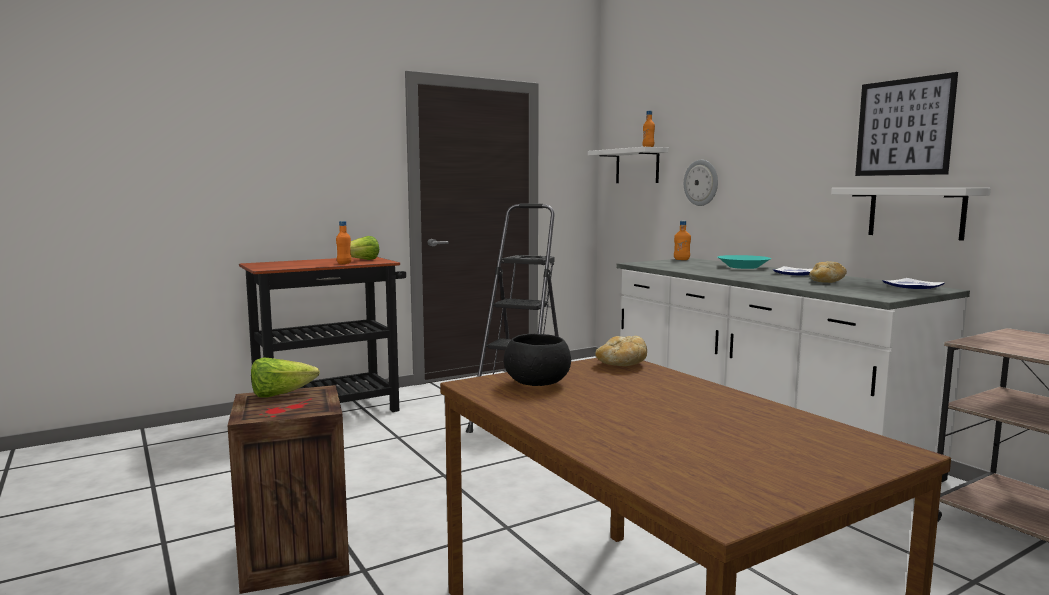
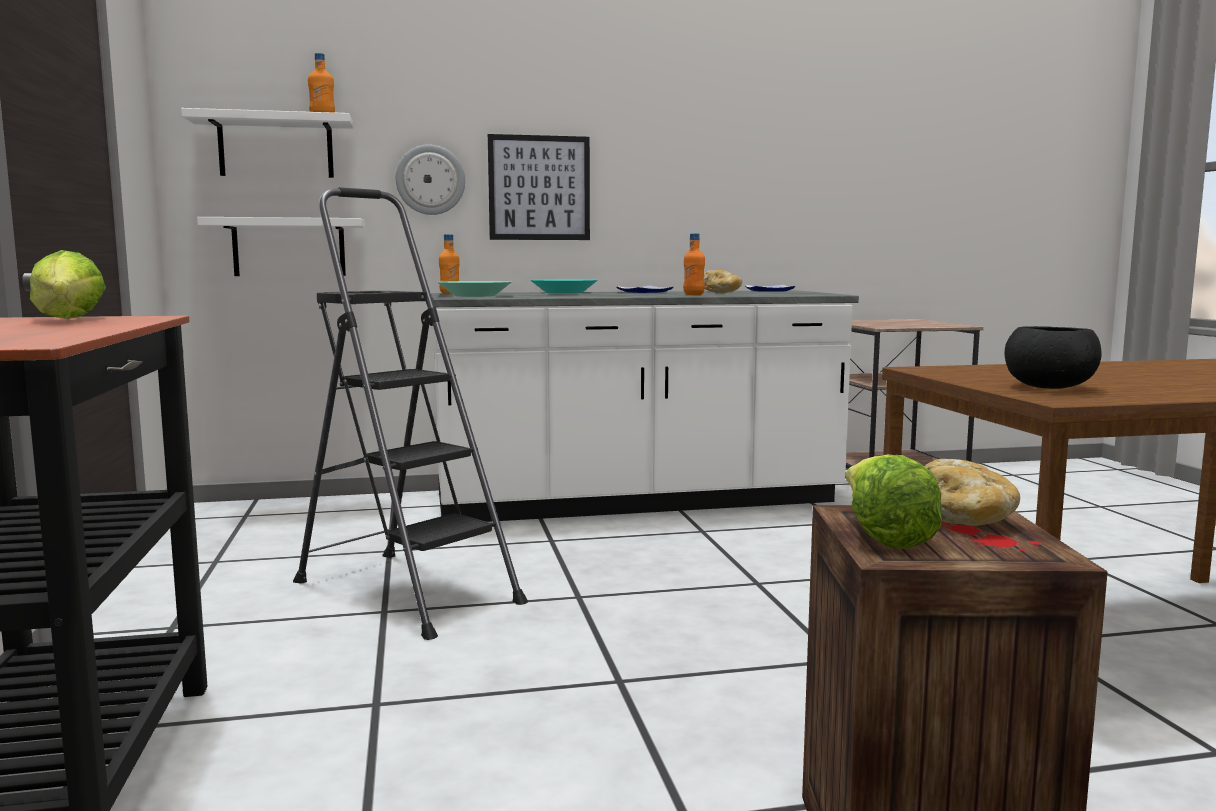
camera: 70 degrees left, 0 degrees up
orange bottle [336,221,352,264] -> orange bottle moved to [683,233,705,295]
bread [595,336,647,366] -> bread moved to [924,459,1020,526]
white shelf [831,188,991,241] -> white shelf moved to [197,217,365,276]
picture [855,72,958,176] -> picture moved to [488,134,590,240]
none -> turquoise bowl [437,281,511,297]

